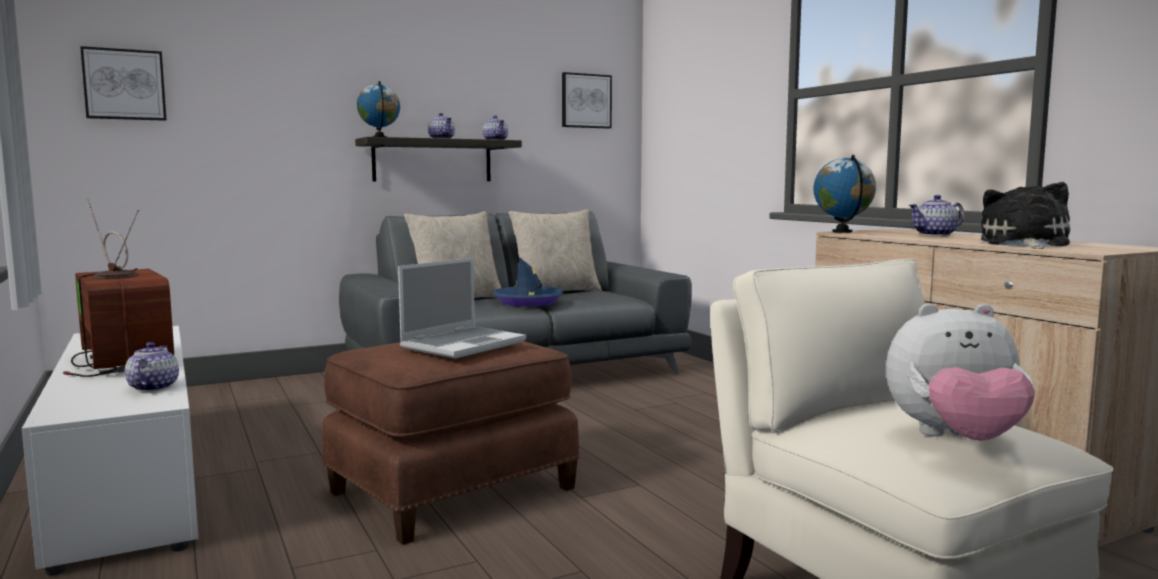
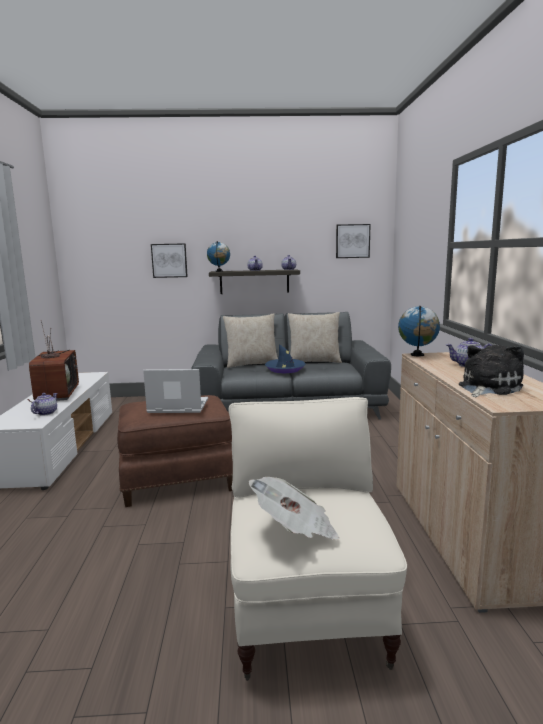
camera: 25 degrees right, 5 degrees up
picture [80,46,166,121] -> picture moved to [151,243,188,278]
laptop [398,258,526,358] -> laptop turned 150 degrees counterclockwise [143,369,208,413]
plush toy [886,303,1035,441] -> newspaper [249,477,340,540]

